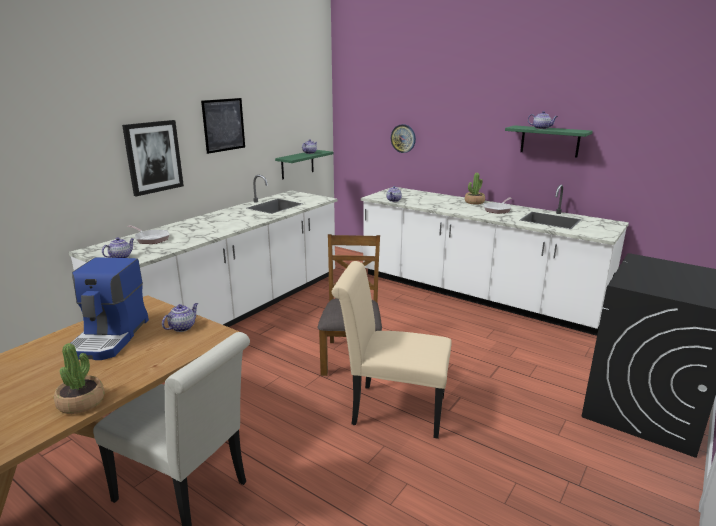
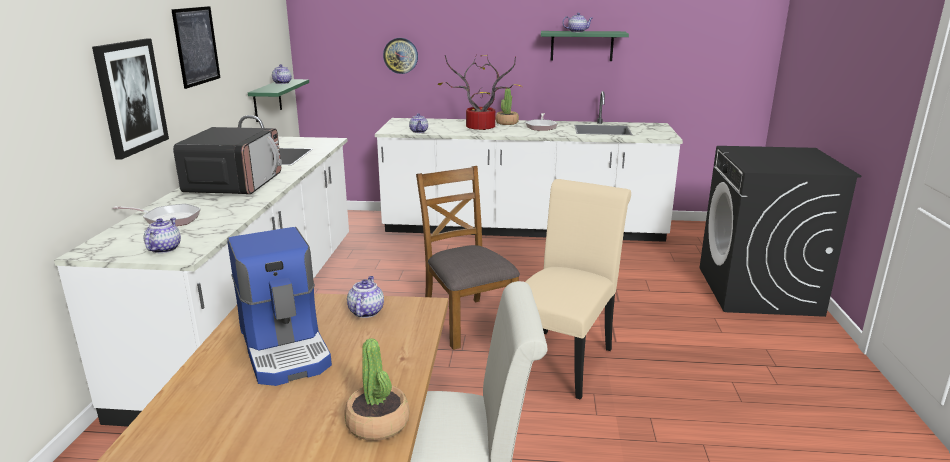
camera: 30 degrees left, 0 degrees up
beige chair [332,261,452,439] -> beige chair turned 135 degrees clockwise [525,179,631,400]
none -> microwave [173,127,282,194]
none -> potted plant [438,55,522,130]

